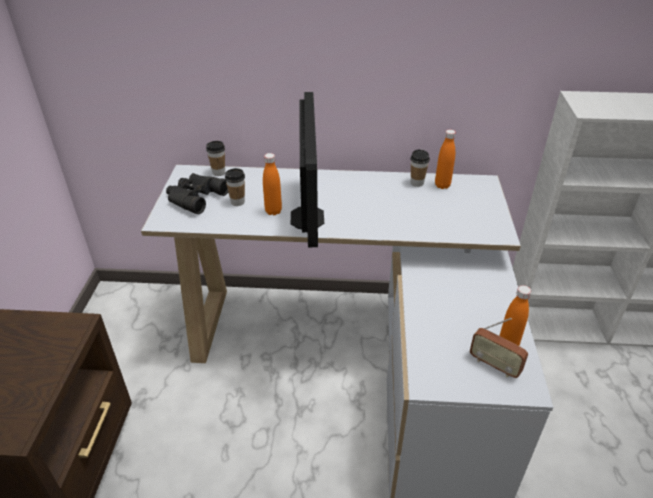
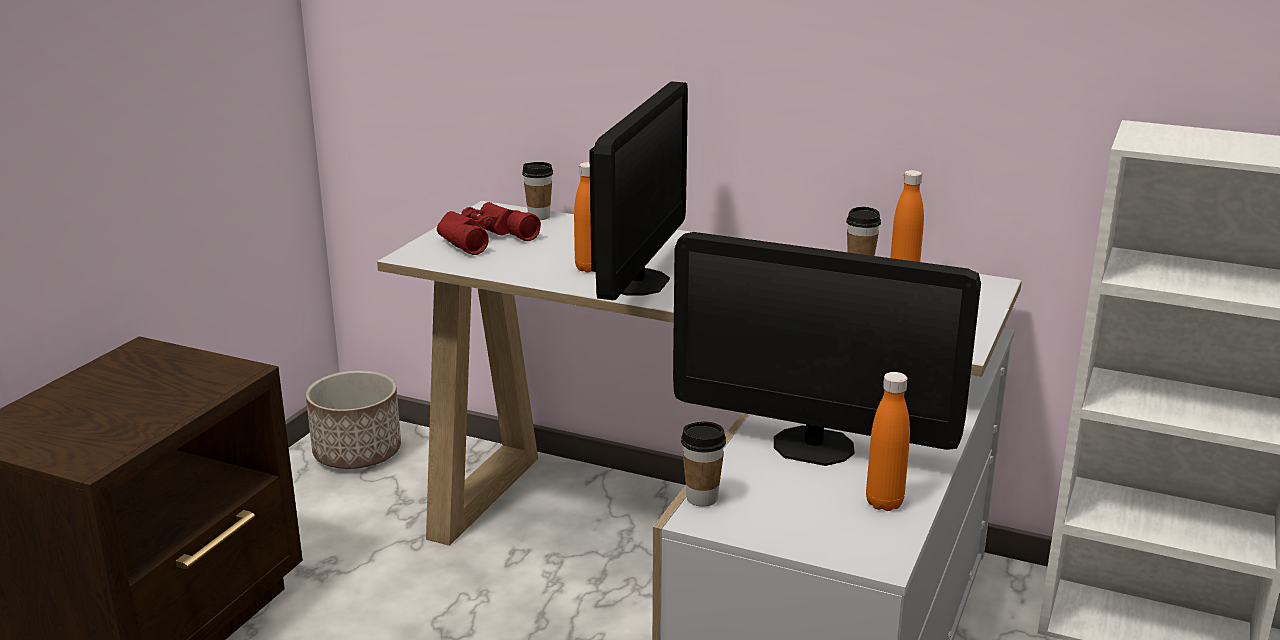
camera: 20 degrees right, 15 degrees down
black binoculars [166,173,228,214] -> red binoculars [437,202,541,255]
cup [225,168,245,206] -> cup moved to [681,422,726,507]
radio [470,318,528,378] -> none
none -> planter [306,370,401,469]
none -> monitor [673,232,981,466]

